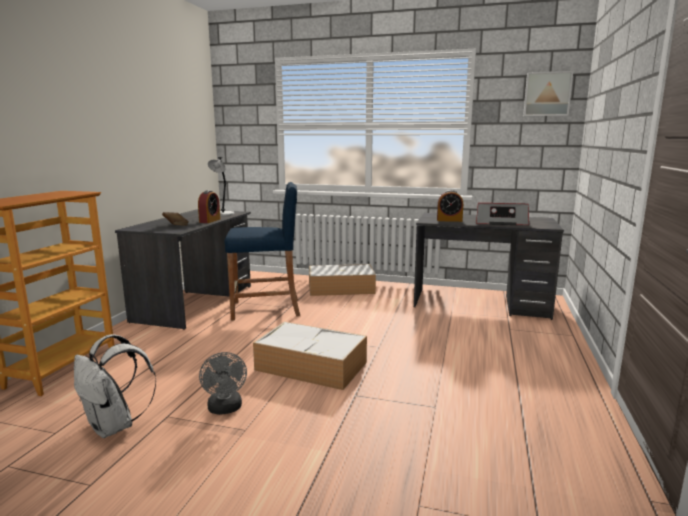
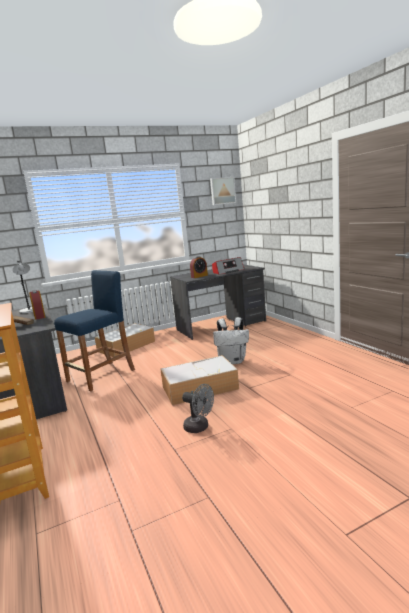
camera: 40 degrees left, 0 degrees up
white backpack [74,334,157,438] -> white backpack moved to [213,317,249,364]

